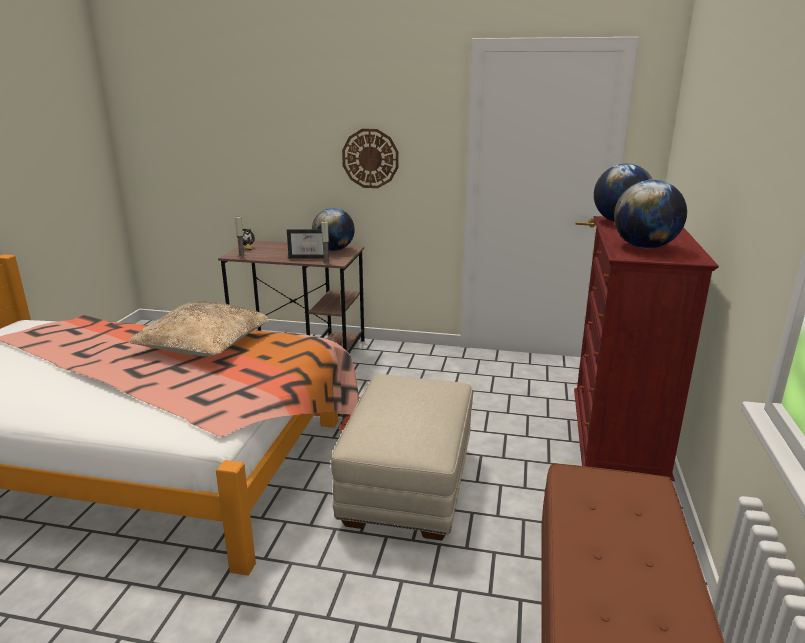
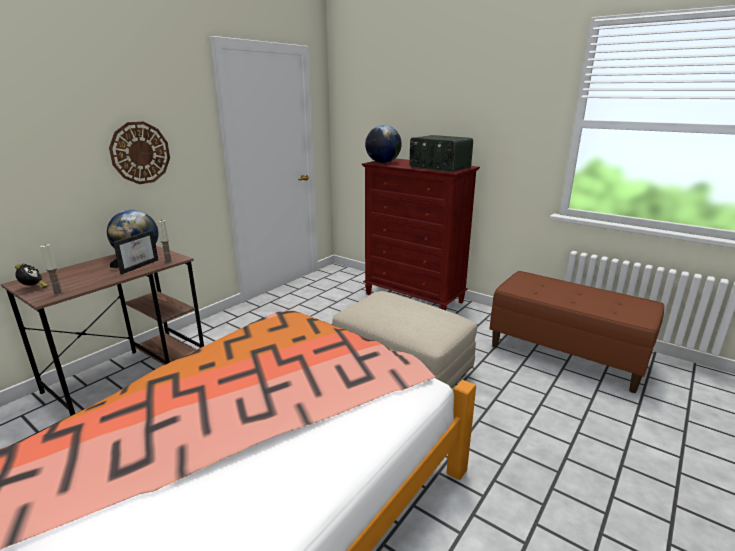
camera: 65 degrees left, 0 degrees up
beige pillow [129,300,268,356] -> none
globe [614,180,687,249] -> radio [409,135,473,172]

